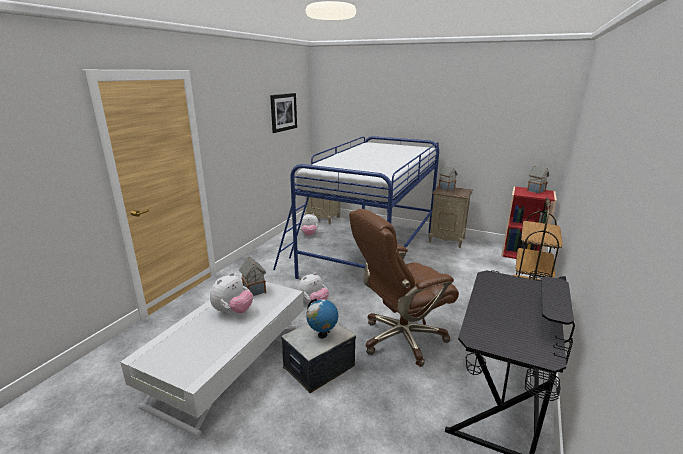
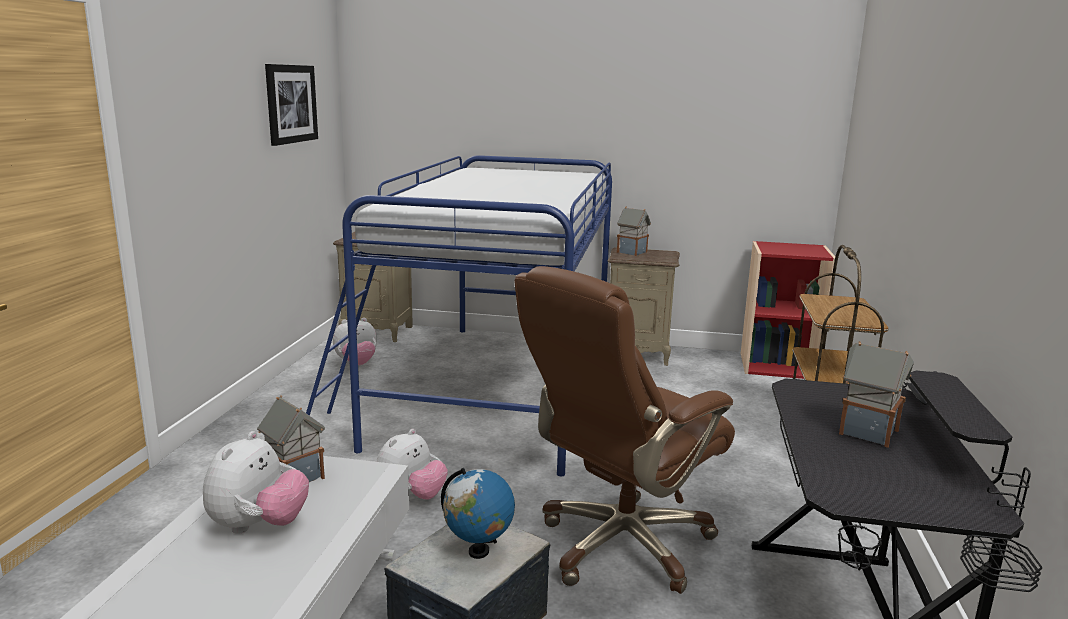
camera: 15 degrees left, 5 degrees down
toy house [527,166,550,194] -> toy house moved to [839,341,914,448]

